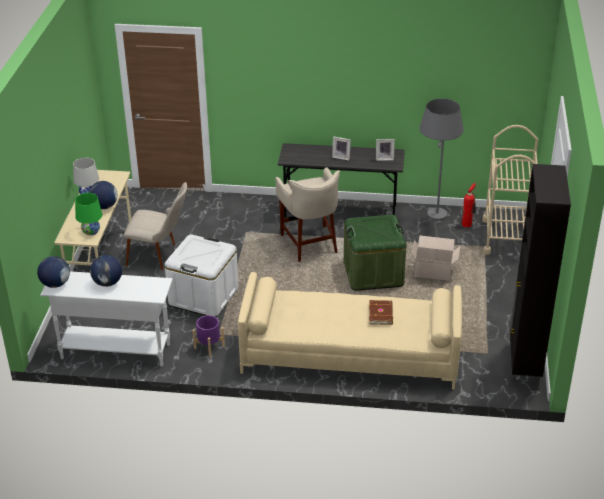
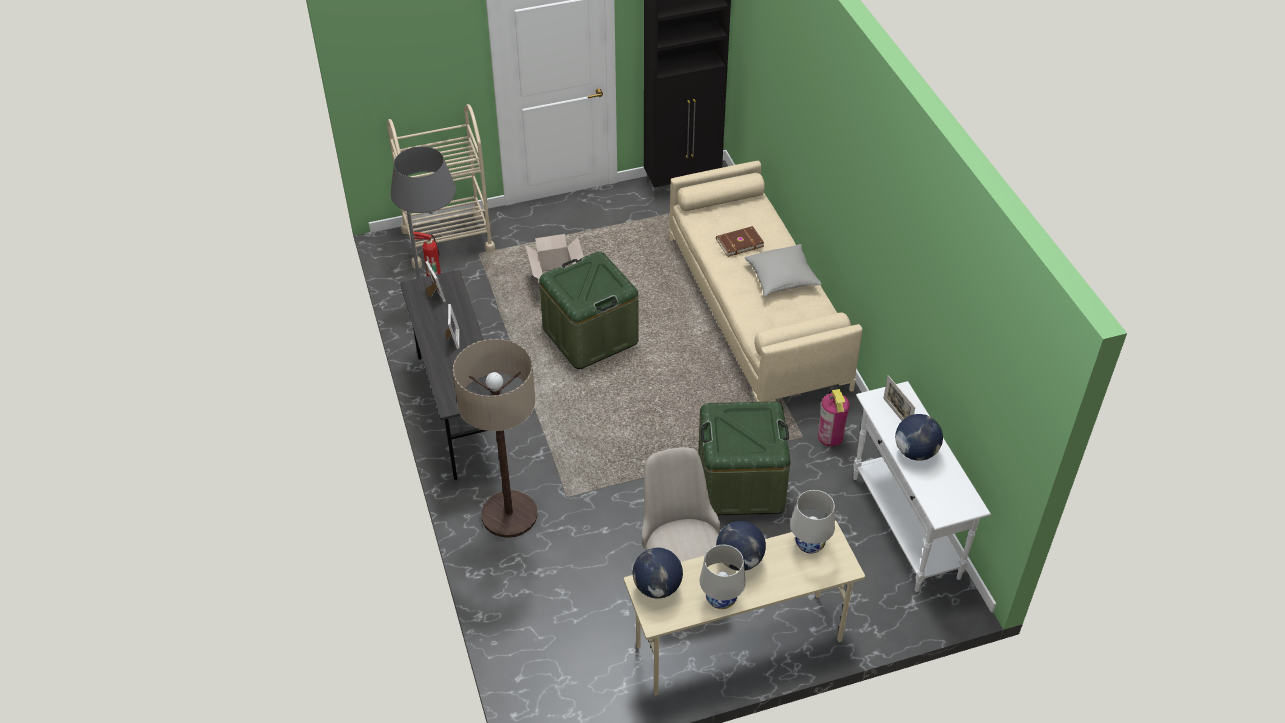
camera: 115 degrees left, 10 degrees up
globe [37,256,70,288] -> globe moved to [633,548,683,599]
green table lamp [75,193,102,235] -> white table lamp [790,490,835,554]
white storage box [165,235,239,317] -> green storage box [698,401,791,515]
purple planter [193,315,225,357] -> fire extinguisher [818,389,850,447]
beige stool [275,167,340,262] -> none
none -> floor lamp [453,339,537,538]
none -> grey pillow [744,244,821,296]
none -> picture frame [883,375,915,421]

